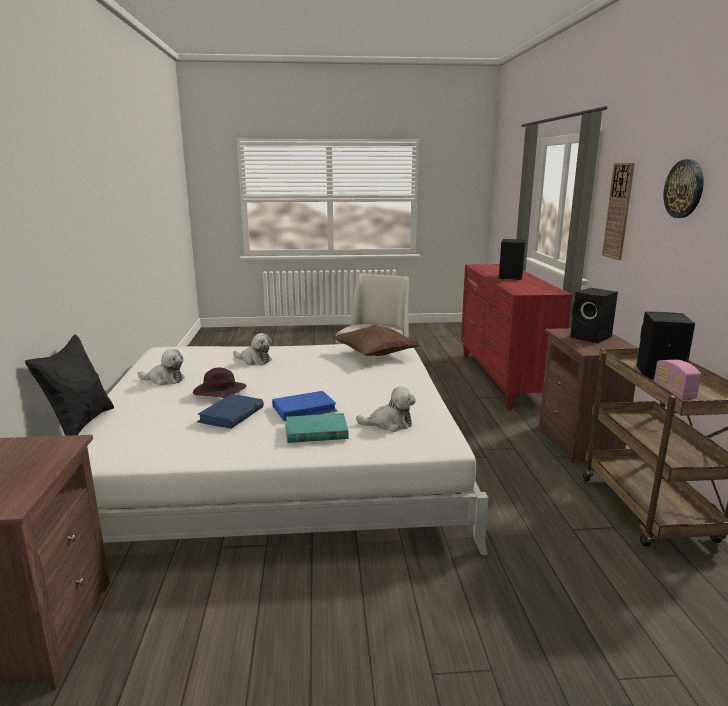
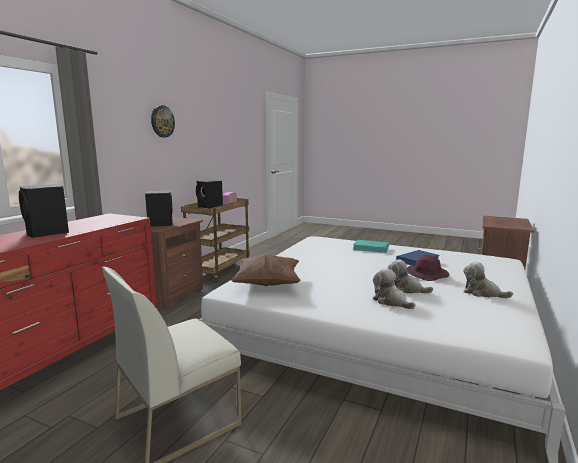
camera: 150 degrees left, 5 degrees down
black pillow [25,334,114,436] -> none
blue book [272,391,338,421] -> none
plush toy [356,386,416,432] -> plush toy moved to [388,259,433,294]
wall clock [602,163,635,260] -> none

